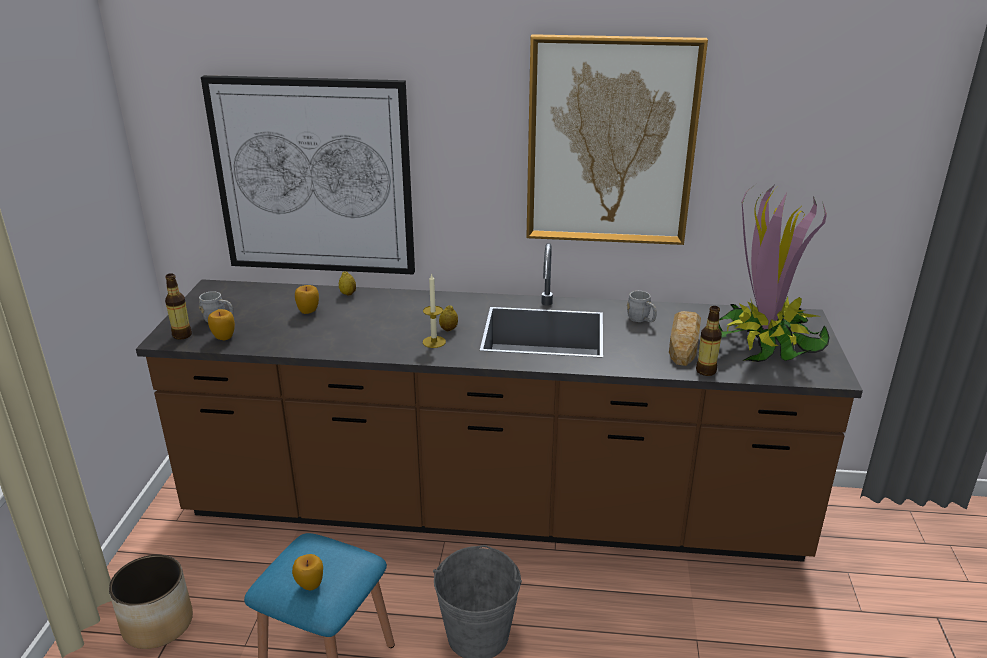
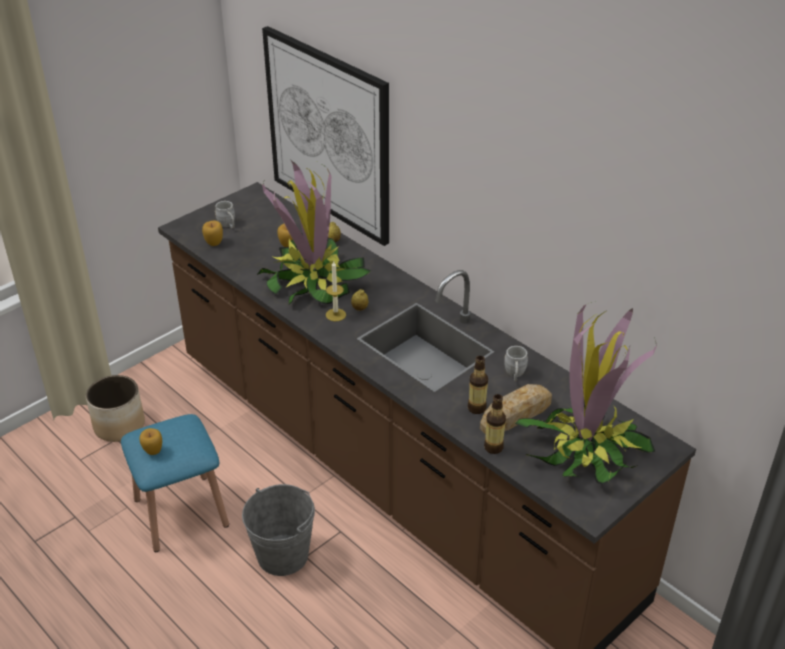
camera: 40 degrees right, 10 degrees up
bottle [165,273,192,340] -> bottle moved to [468,356,488,414]
picture [526,34,708,245] -> none
none -> potted plant [257,160,371,305]

